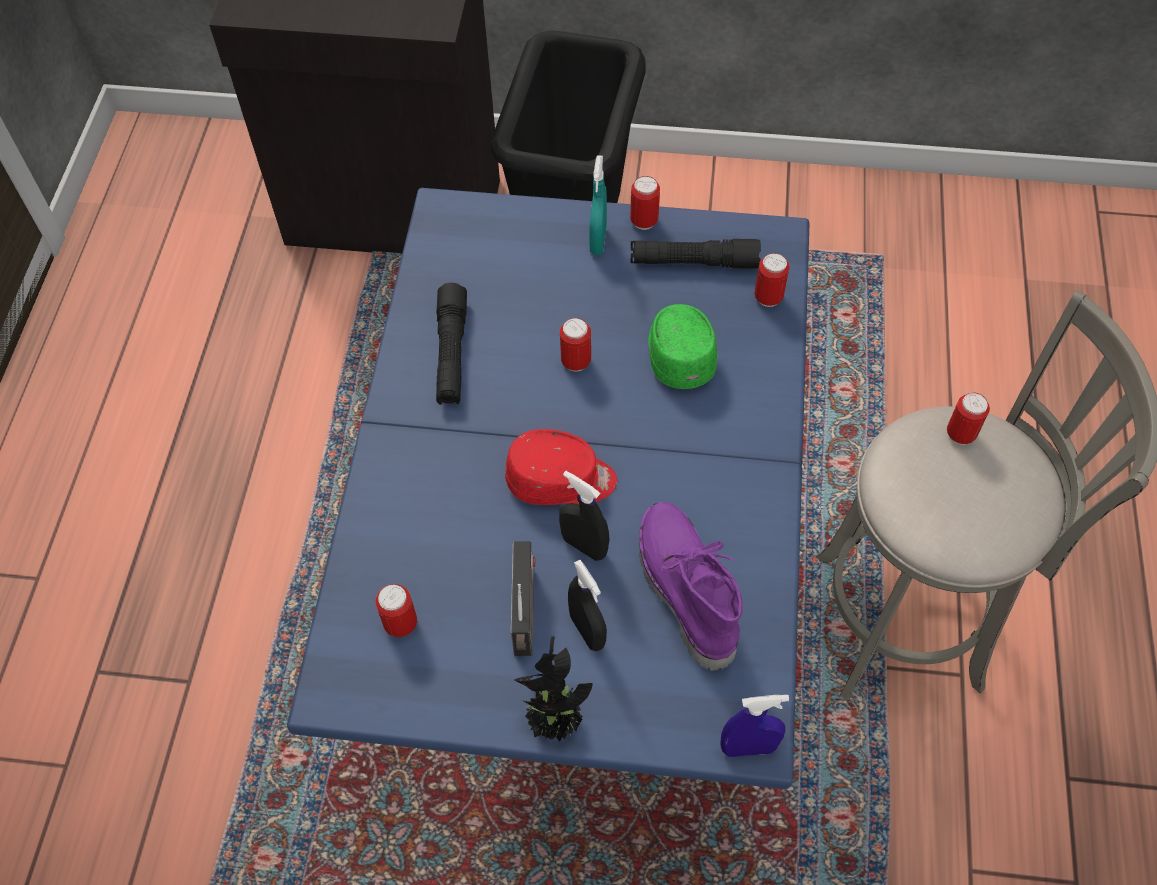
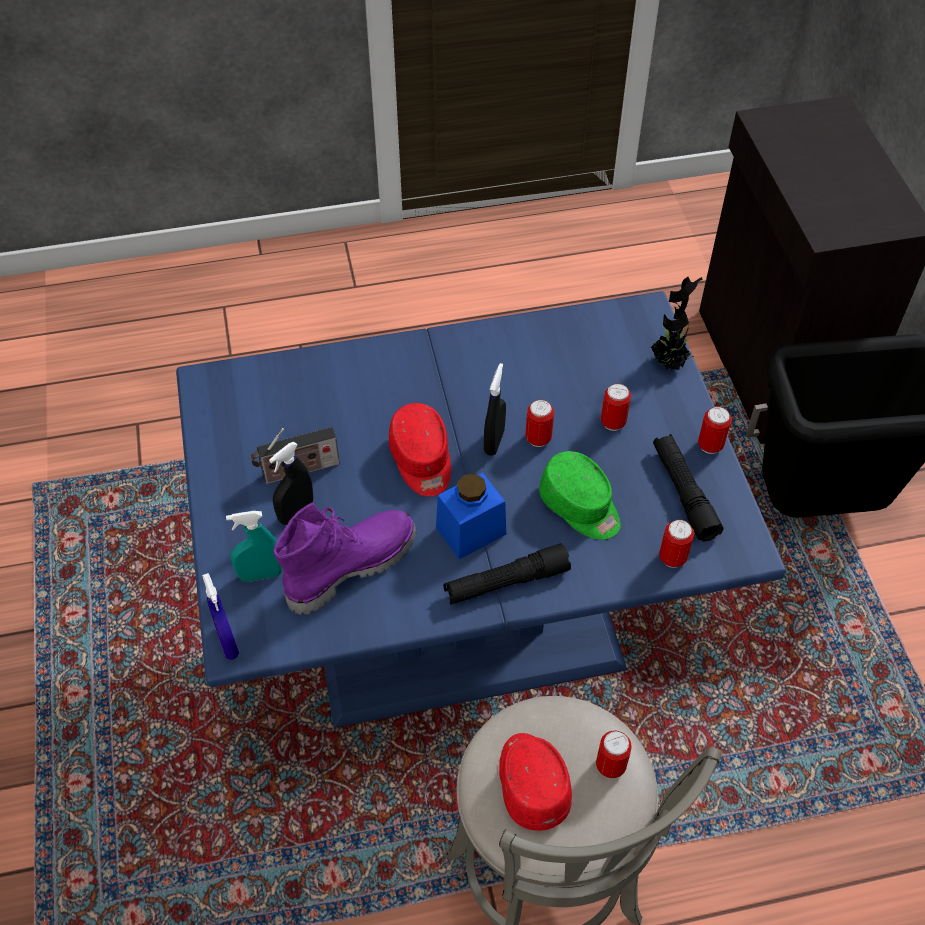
camera: 70 degrees right, 5 degrees down
can [376,584,417,637] -> can moved to [601,383,631,431]
black flashlight [436,283,467,405] -> black flashlight moved to [443,544,571,605]
potted plant [514,636,593,741] -> potted plant moved to [651,277,703,370]
black spray bottle [559,471,609,561] -> black spray bottle moved to [484,363,506,456]
turquoise spray bottle [589,155,607,255] -> turquoise spray bottle moved to [226,511,282,582]
green cap [648,304,717,389] -> green cap turned 75 degrees clockwise [539,451,621,540]
none -> blue jar [436,472,506,559]
none -> red cap [499,733,572,831]

